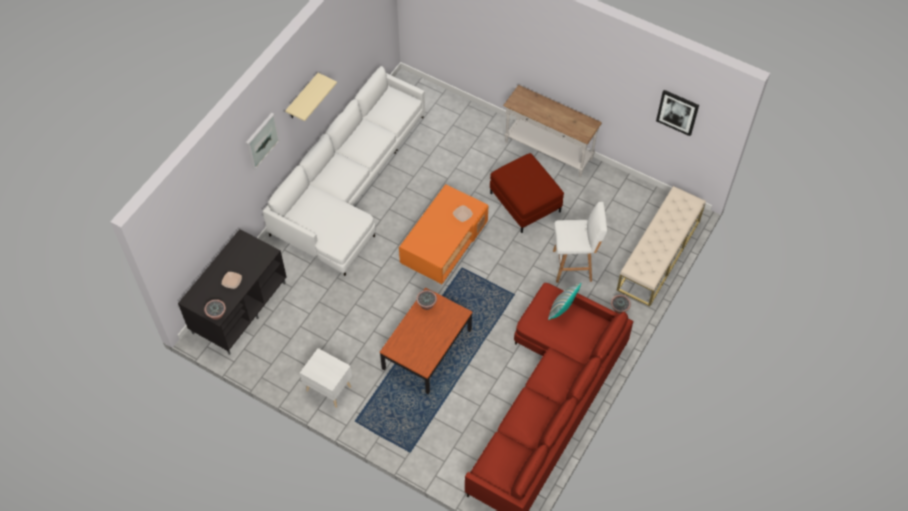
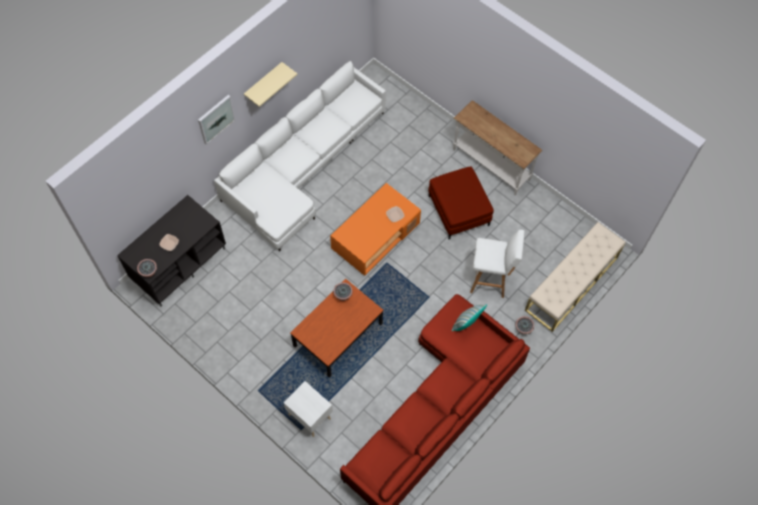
camera: 10 degrees right, 5 degrees up
white nightstand [300,348,352,408] -> white nightstand moved to [283,381,333,437]
picture [656,90,699,136] -> none

